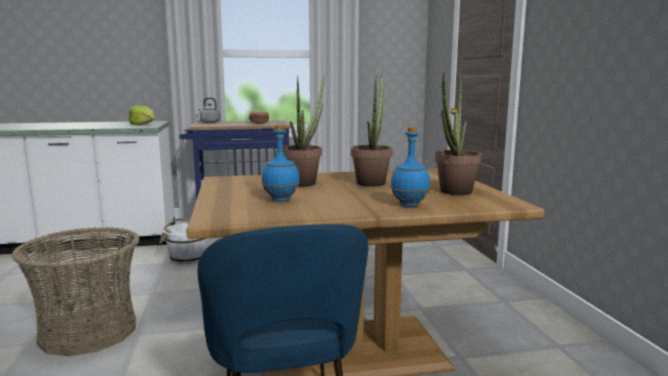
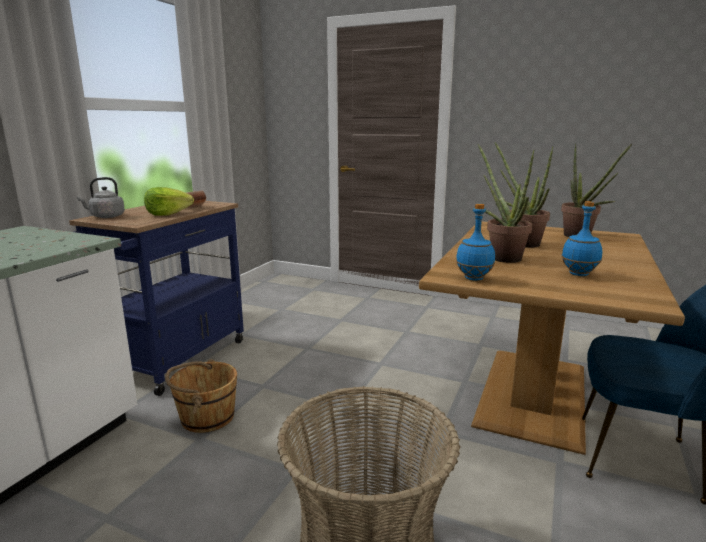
camera: 55 degrees left, 5 degrees up
lettuce [129,106,155,125] -> lettuce moved to [144,187,194,216]
white bucket [159,218,208,264] -> brown bucket [165,359,237,433]
blue bottle [390,127,430,207] -> blue bottle moved to [456,204,495,281]

